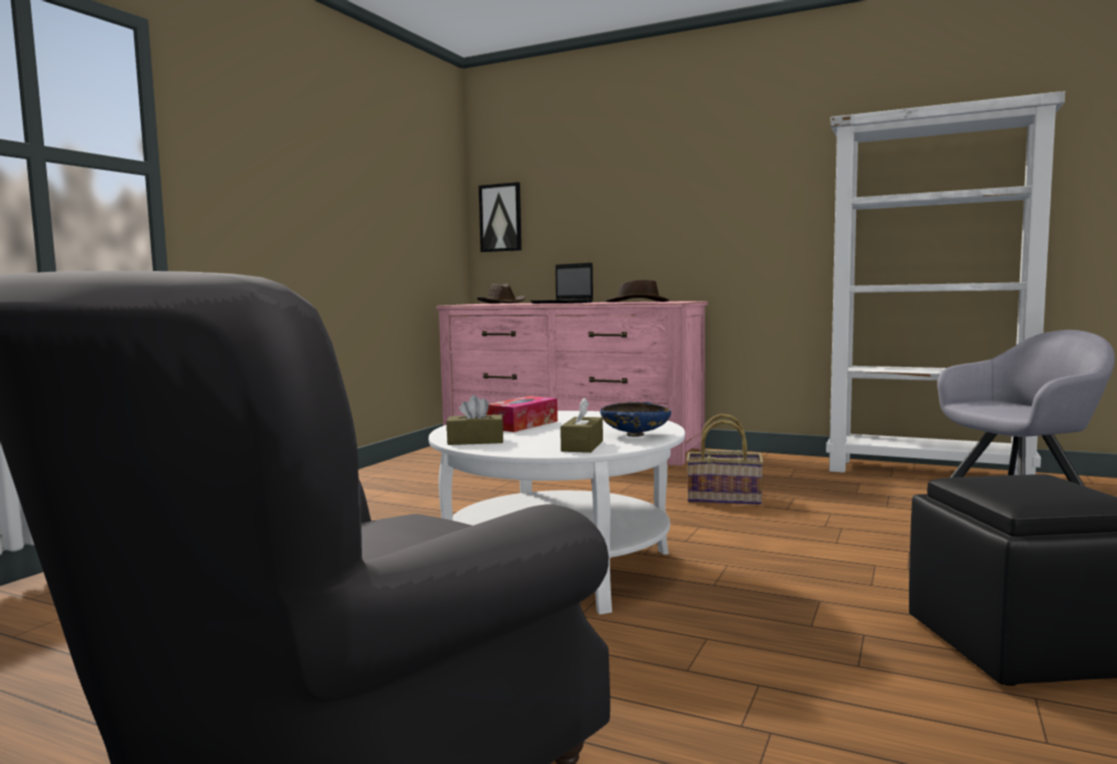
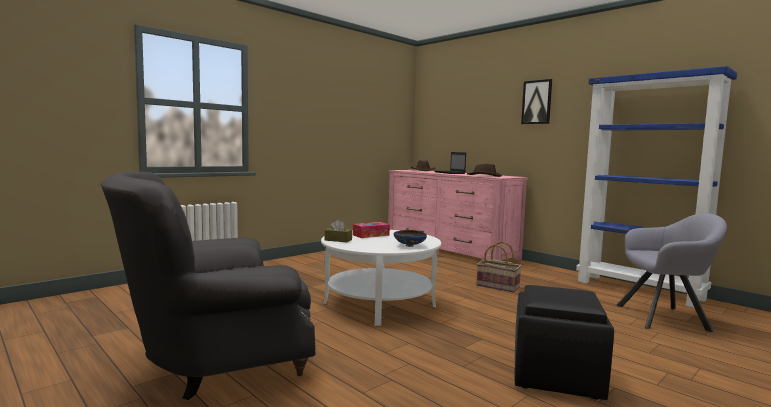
camera: 20 degrees right, 0 degrees up
picture [479,182,522,252] -> picture moved to [521,79,552,124]
brown tissue box [560,398,603,453] -> none
white bookcase [826,91,1065,475] -> blue bookcase [576,66,737,308]

